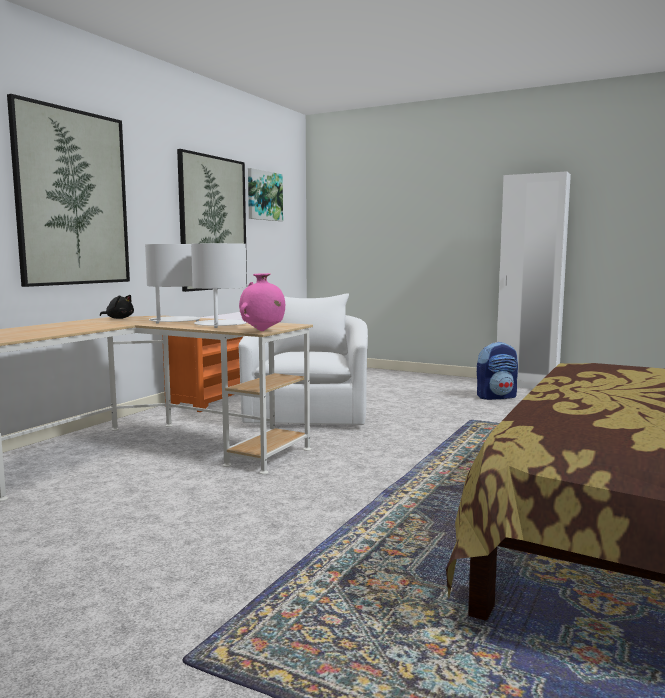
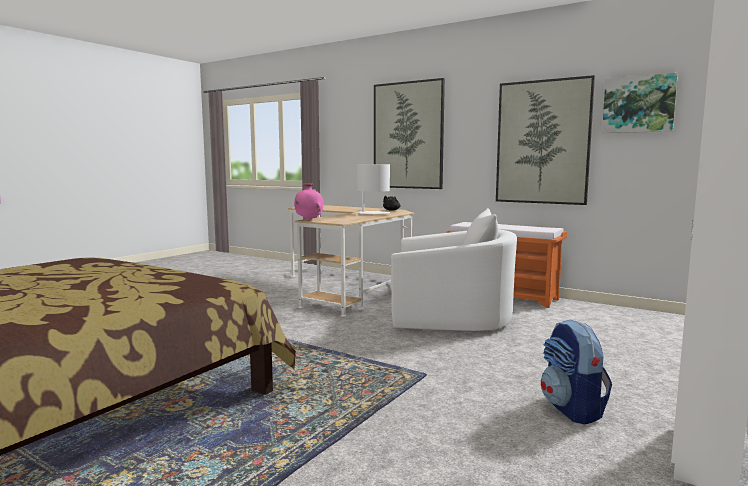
camera: 95 degrees right, 0 degrees up
white table lamp [191,243,247,328] -> none

